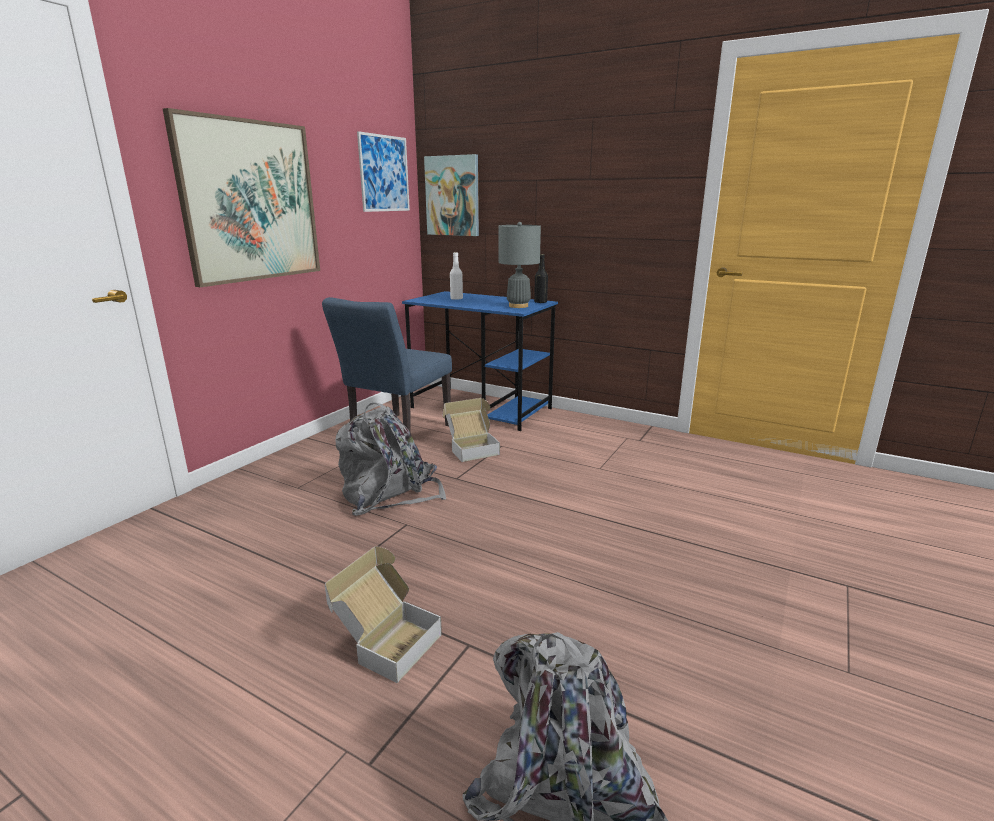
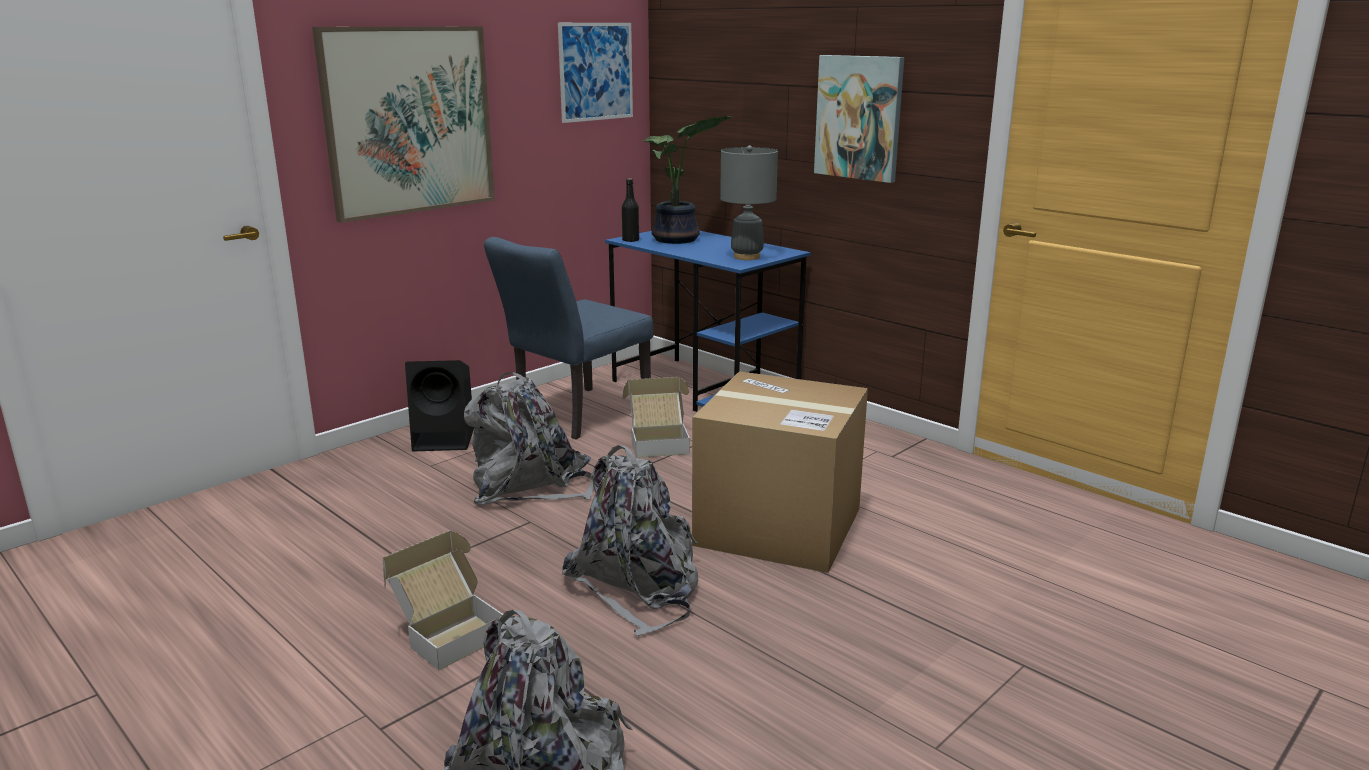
camera: 15 degrees right, 0 degrees up
picture [424,154,479,236] -> picture moved to [814,55,904,183]
white bottle [450,252,463,300] -> potted plant [643,116,732,244]
black bottle [534,254,548,303] -> black bottle moved to [622,179,639,242]
none -> black speaker [405,360,474,451]
none -> grey backpack [562,445,698,636]
none -> cardboard box [692,371,868,573]

